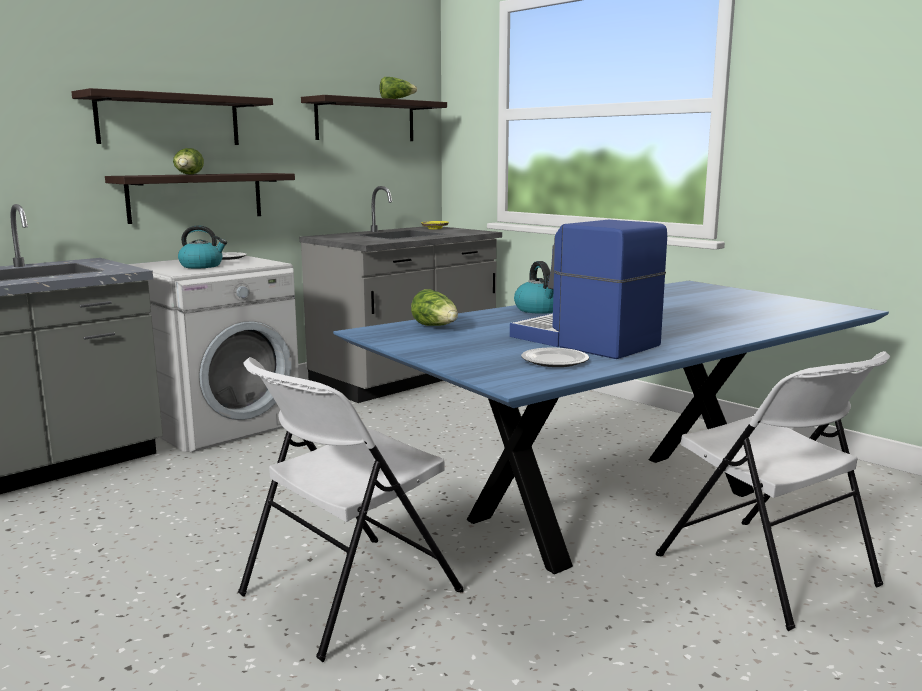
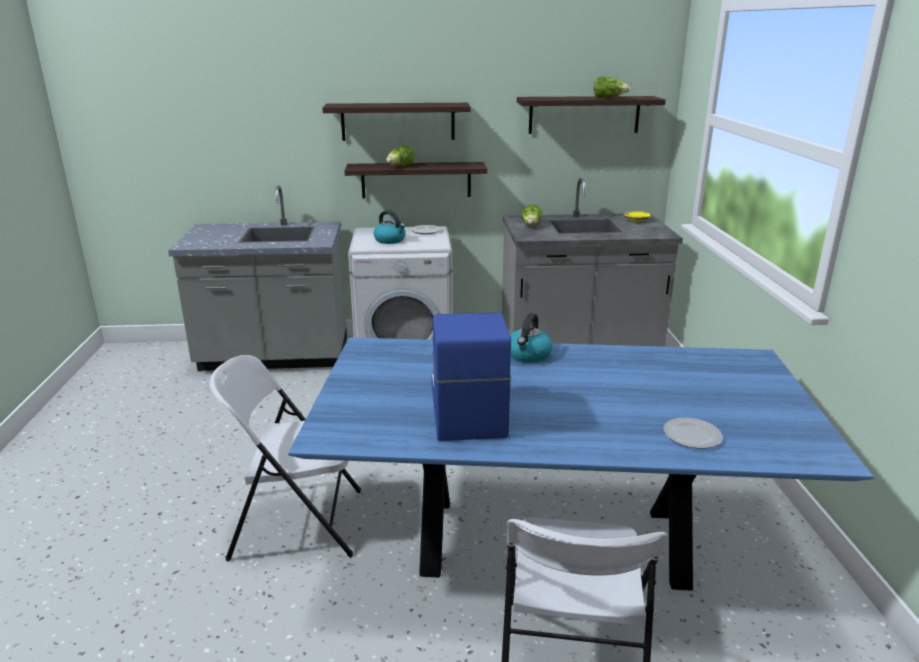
camera: 40 degrees right, 10 degrees up
lettuce [411,289,458,326] -> lettuce moved to [521,204,542,225]
plate [521,348,589,367] -> plate moved to [663,418,723,449]

